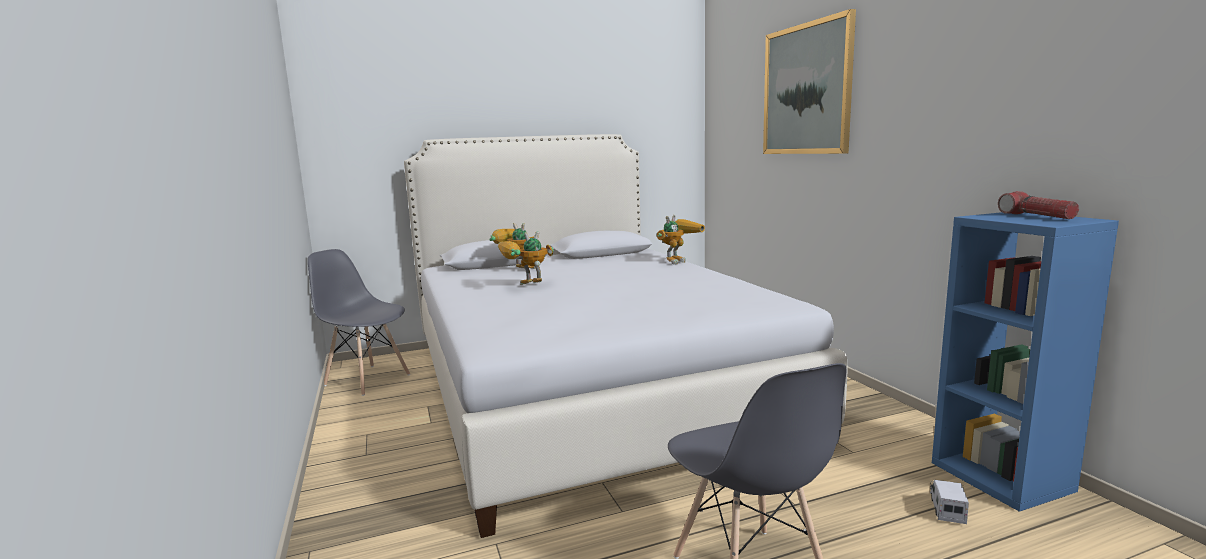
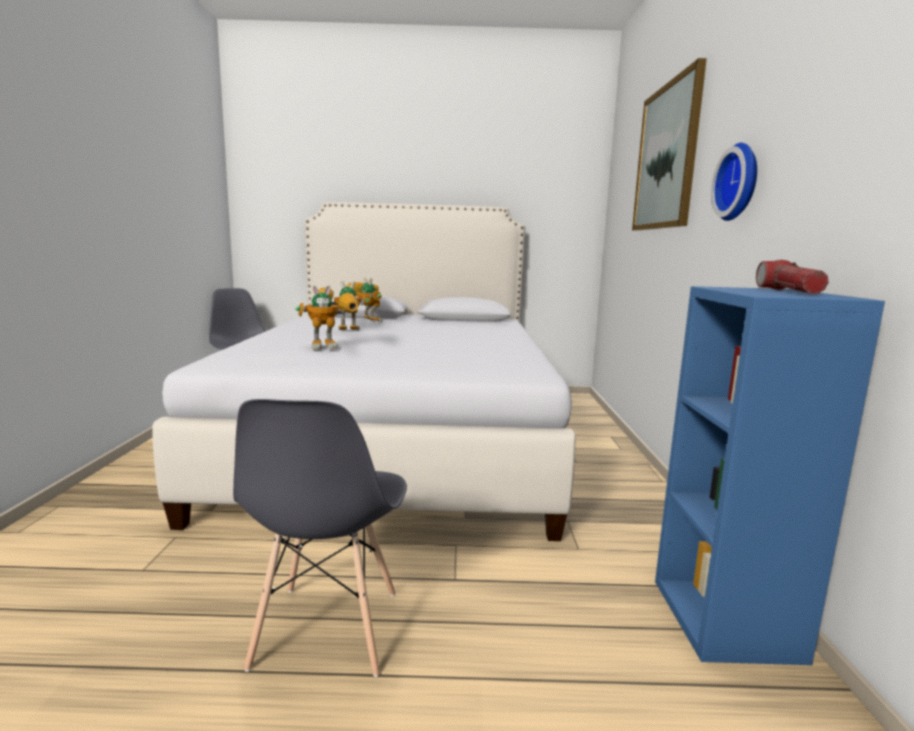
camera: 20 degrees right, 0 degrees up
toy robot [656,215,705,265] -> toy robot moved to [295,285,358,350]
toy truck [930,480,969,524] -> none
none -> wall clock [711,143,757,221]

